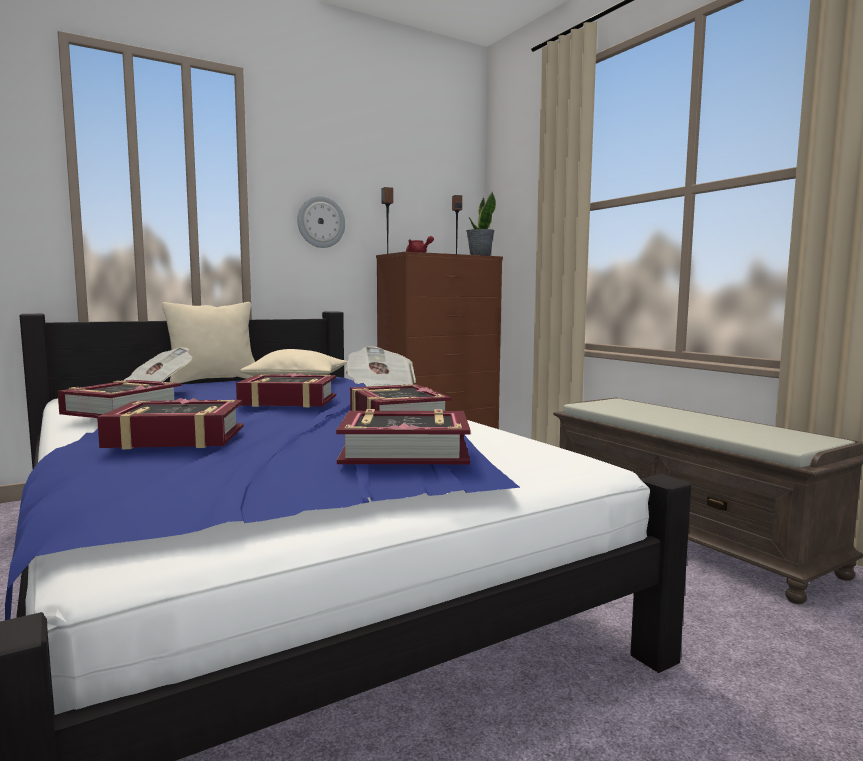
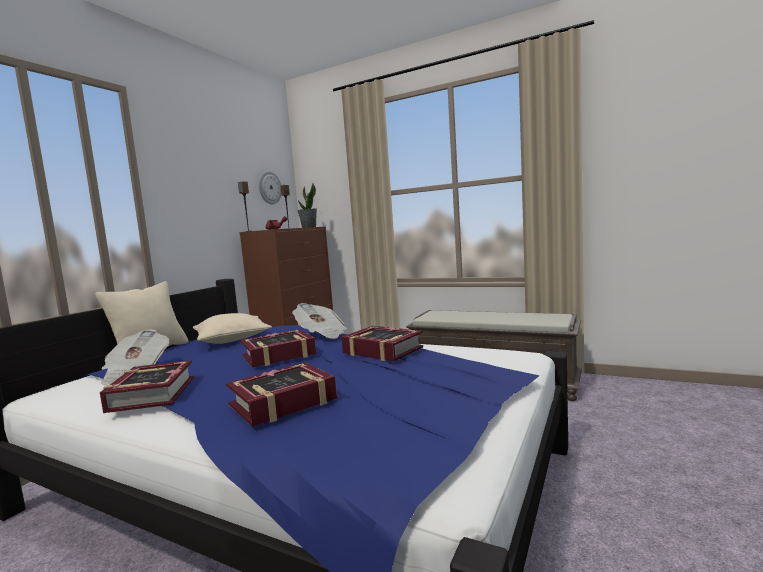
camera: 30 degrees left, 0 degrees up
wall clock [297,196,345,248] -> wall clock moved to [259,171,281,205]
book [336,409,471,464] -> none

